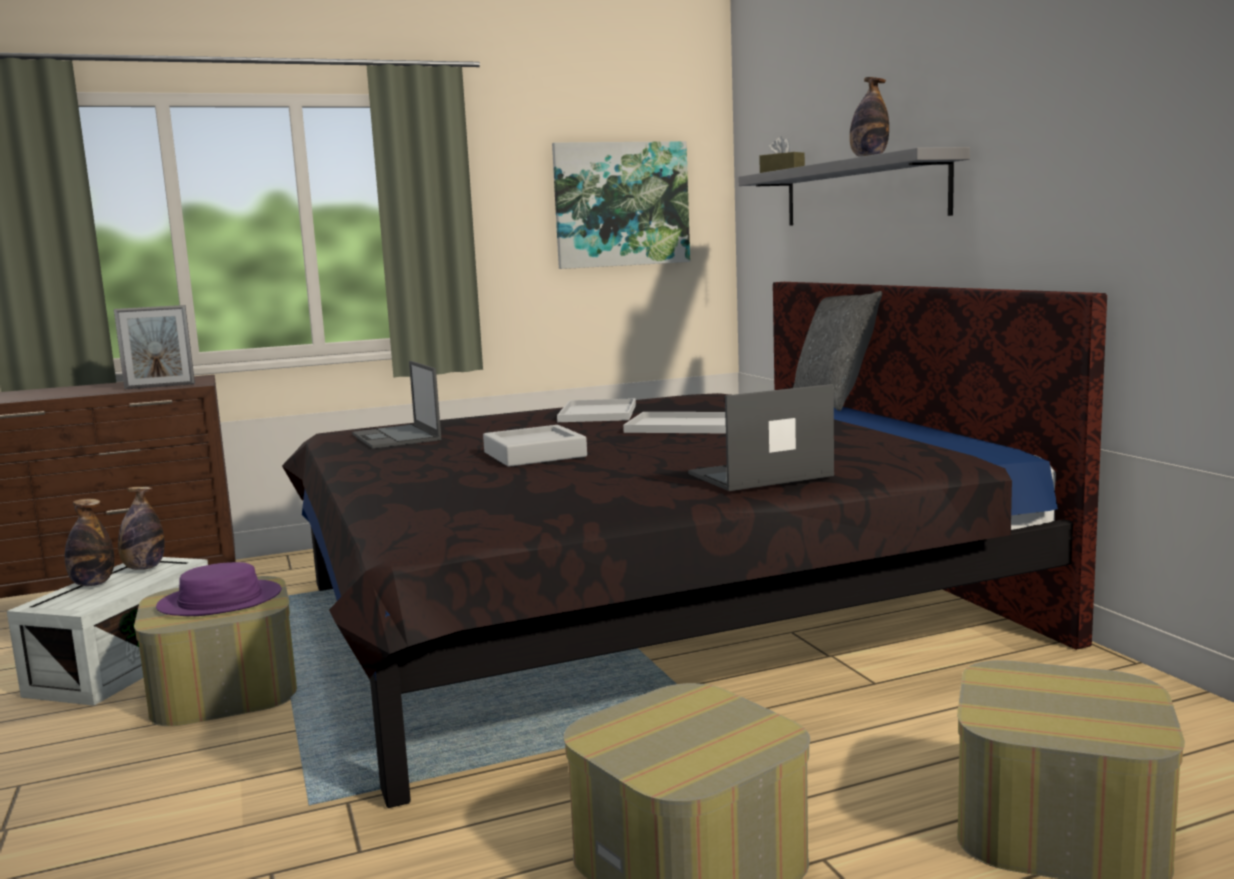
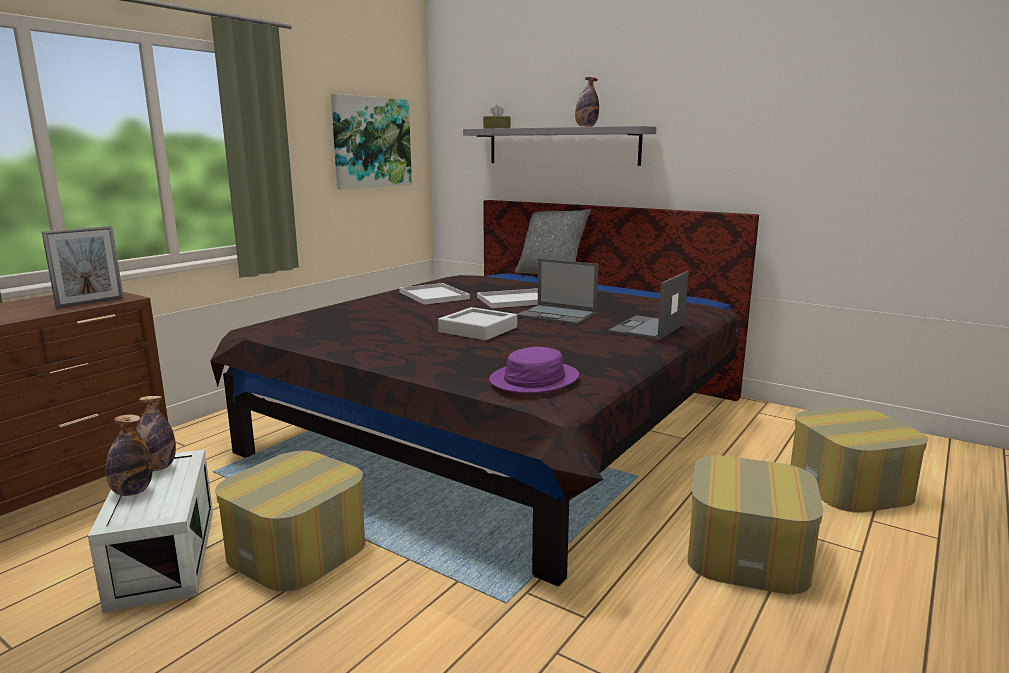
camera: 35 degrees left, 5 degrees up
purple hat [156,562,281,616] -> purple hat moved to [489,347,579,393]
laptop [352,361,441,449] -> laptop moved to [517,259,598,325]

